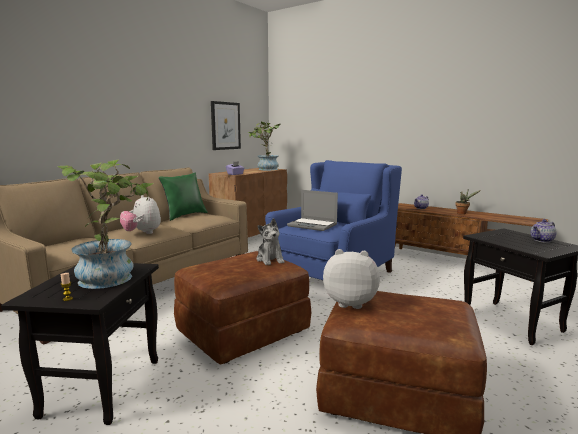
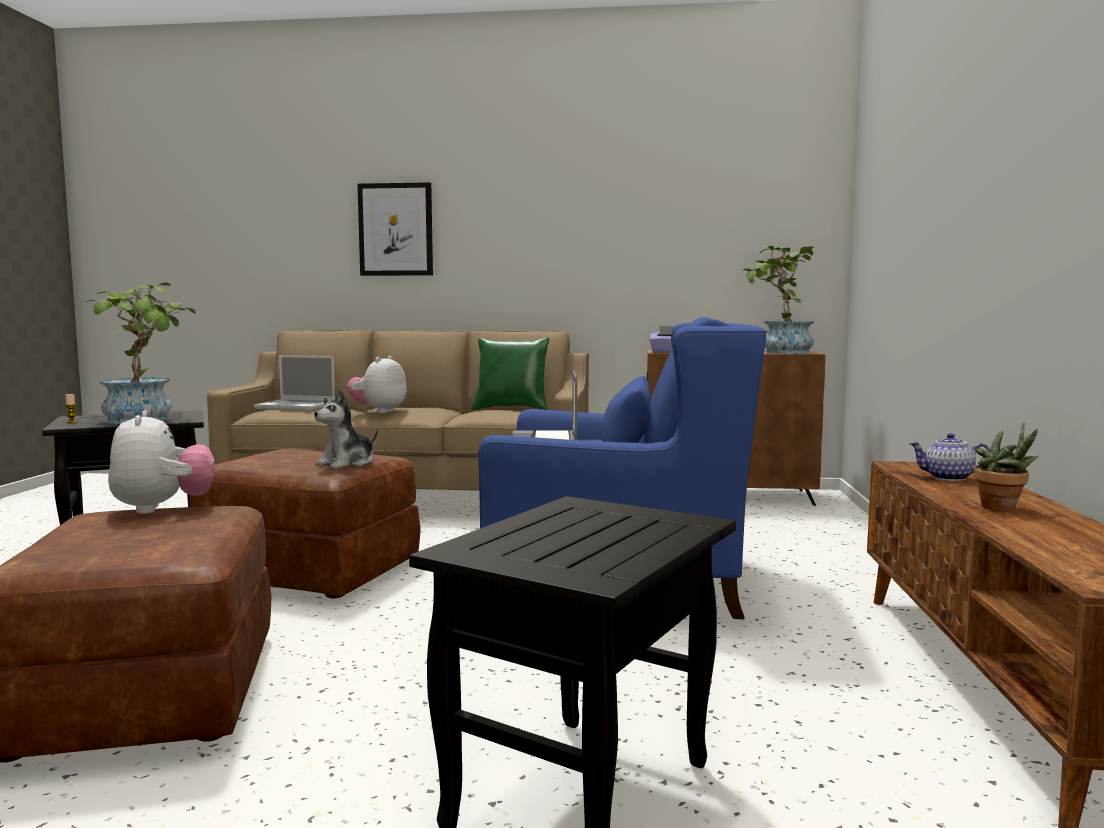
camera: 60 degrees right, 5 degrees down
picture [211,101,241,150] -> picture moved to [358,182,433,276]
teapot [530,219,557,243] -> none
none -> laptop [254,355,335,411]

